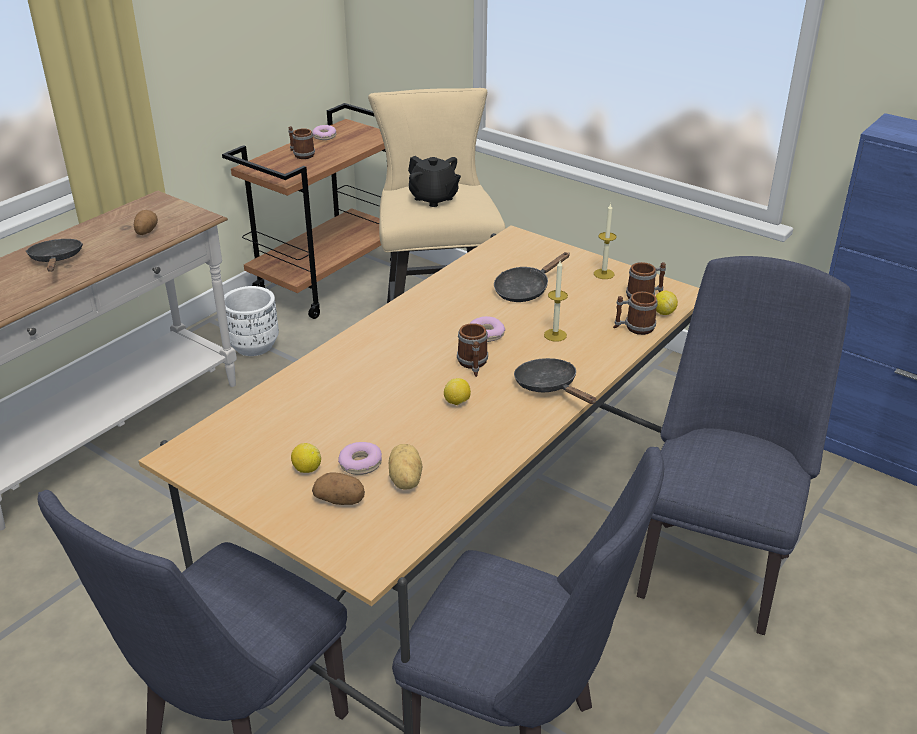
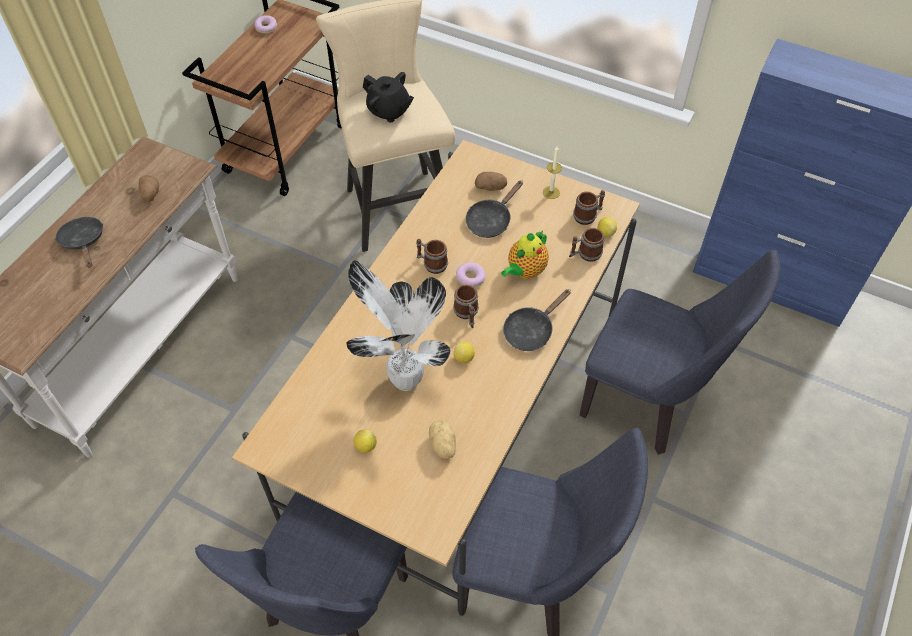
camera: 10 degrees left, 20 degrees up
white planter [224,286,279,356] -> none
mug [288,126,315,159] -> mug moved to [416,239,448,274]
potato [312,473,365,505] -> potato moved to [475,172,507,191]
donut [338,442,382,475] -> none
black frying pan [514,358,597,404] -> black frying pan turned 90 degrees counterclockwise [503,289,571,351]
candle [544,261,568,342] -> teapot [501,231,549,279]
blue chair [637,256,851,635] -> blue chair turned 105 degrees clockwise [579,250,780,455]
none -> potted plant [346,260,450,391]

